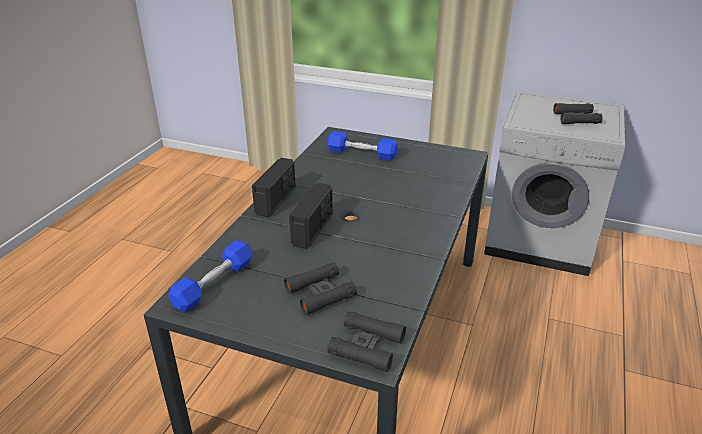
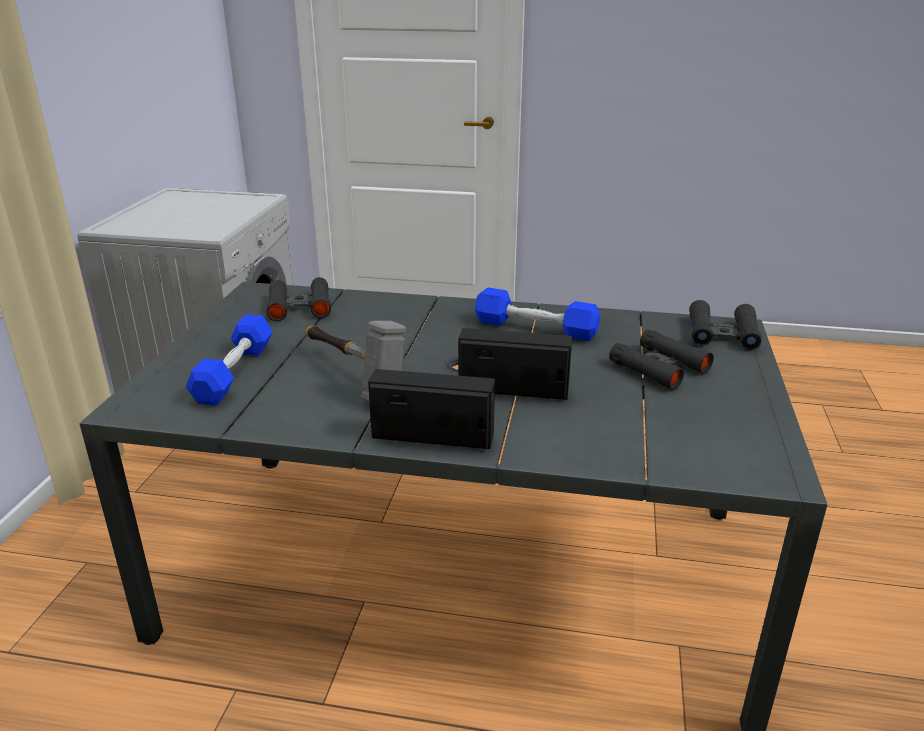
camera: 100 degrees left, 5 degrees down
blue dumbbell [168,240,252,313] -> blue dumbbell moved to [475,288,600,341]
black binoculars [553,103,603,124] -> black binoculars moved to [266,277,331,321]
none -> hammer [306,321,406,402]

